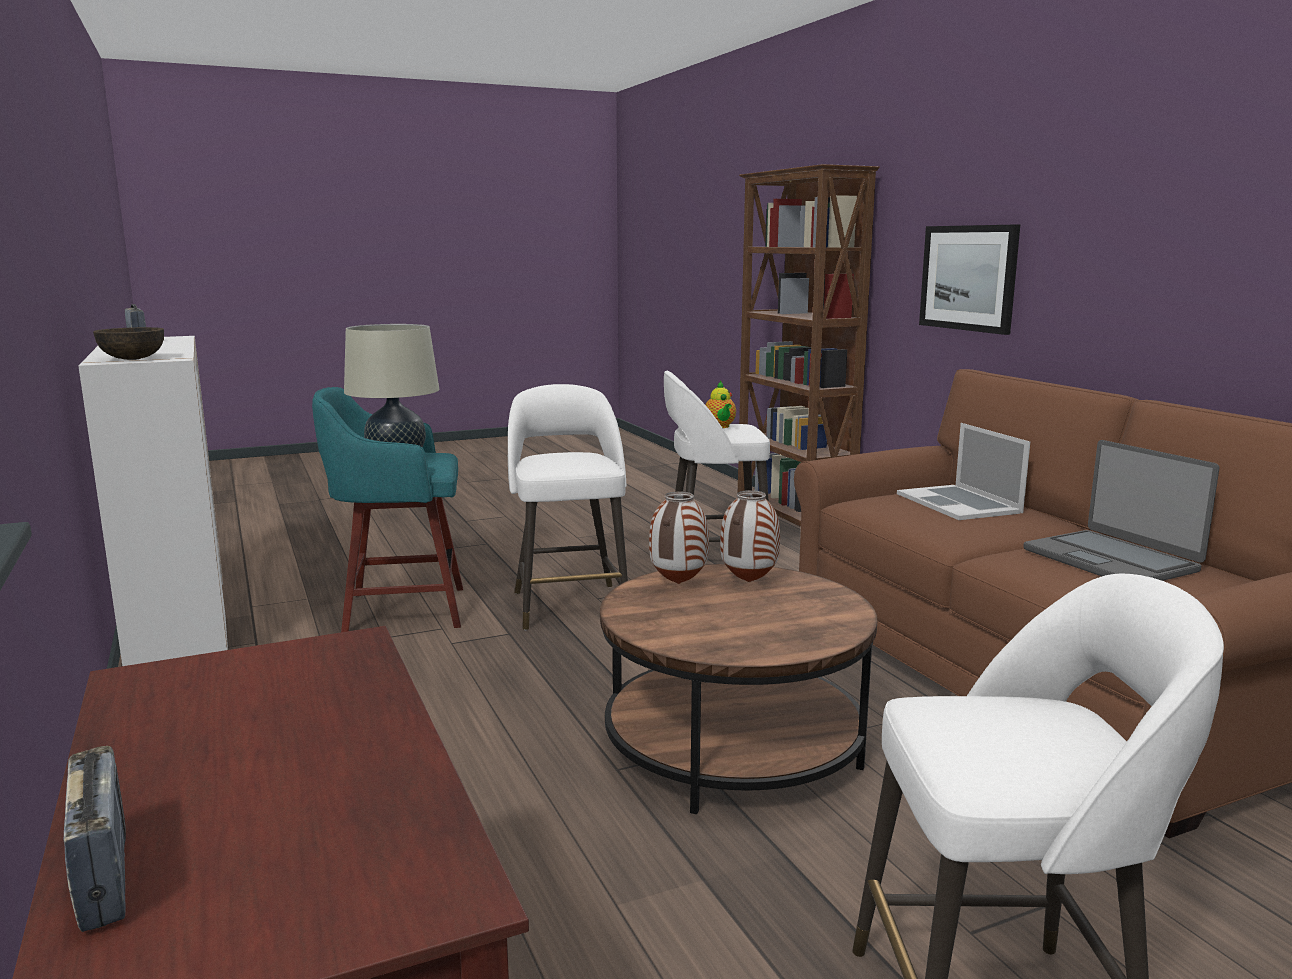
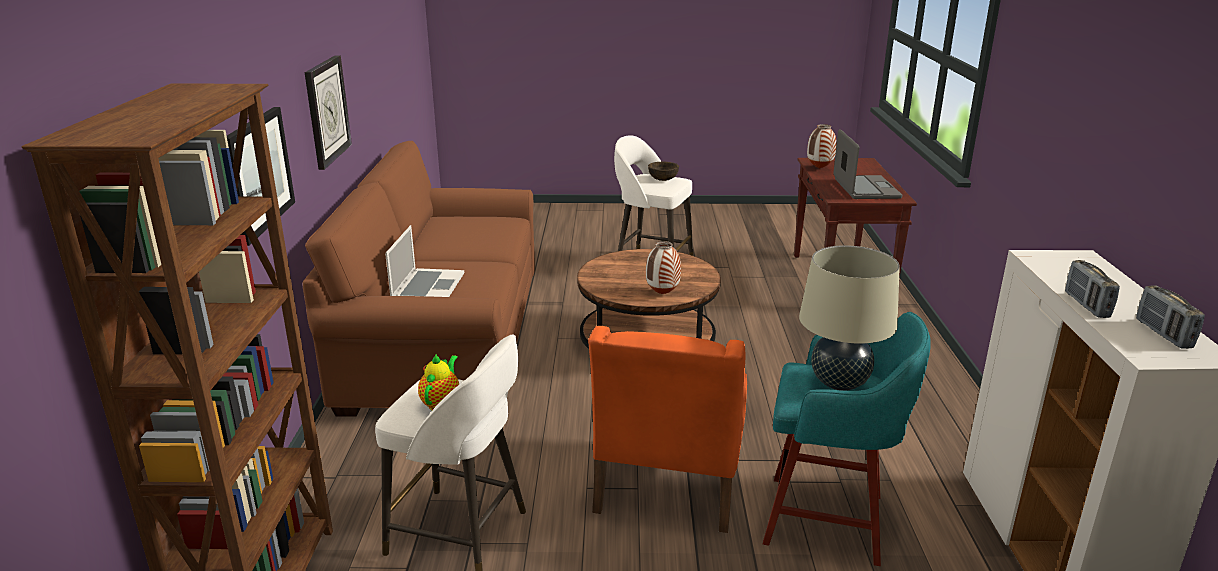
camera: 155 degrees left, 10 degrees up
radio [64,746,126,932] -> radio moved to [1065,260,1120,318]
brown bowl [93,327,164,360] -> brown bowl moved to [648,162,679,181]
white stool [508,384,628,630] -> orange armchair [588,326,747,533]
vase [720,490,780,582] -> vase moved to [807,124,837,169]
laptop [1023,440,1219,581] -> laptop moved to [833,129,902,199]
none -> wall clock [305,55,352,170]

